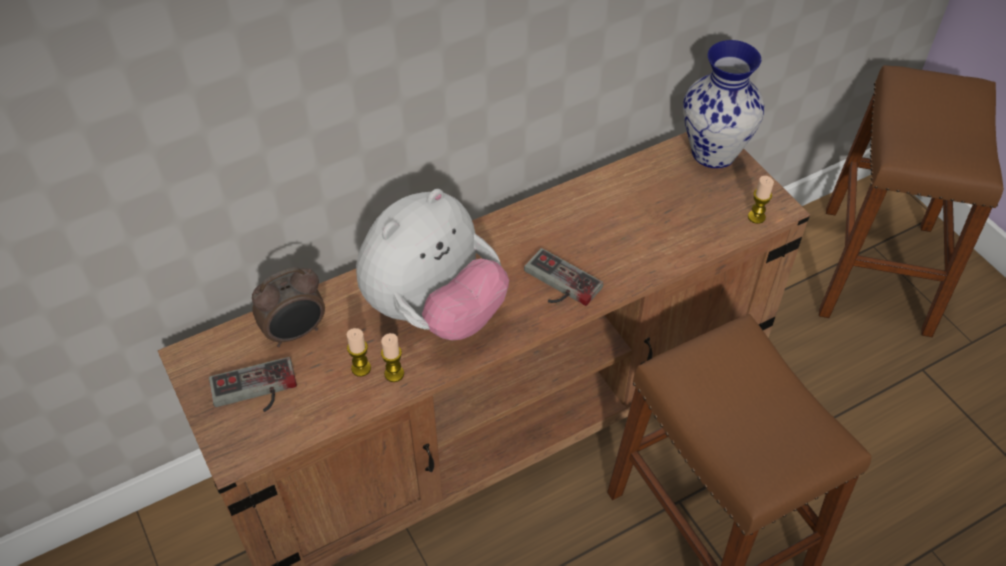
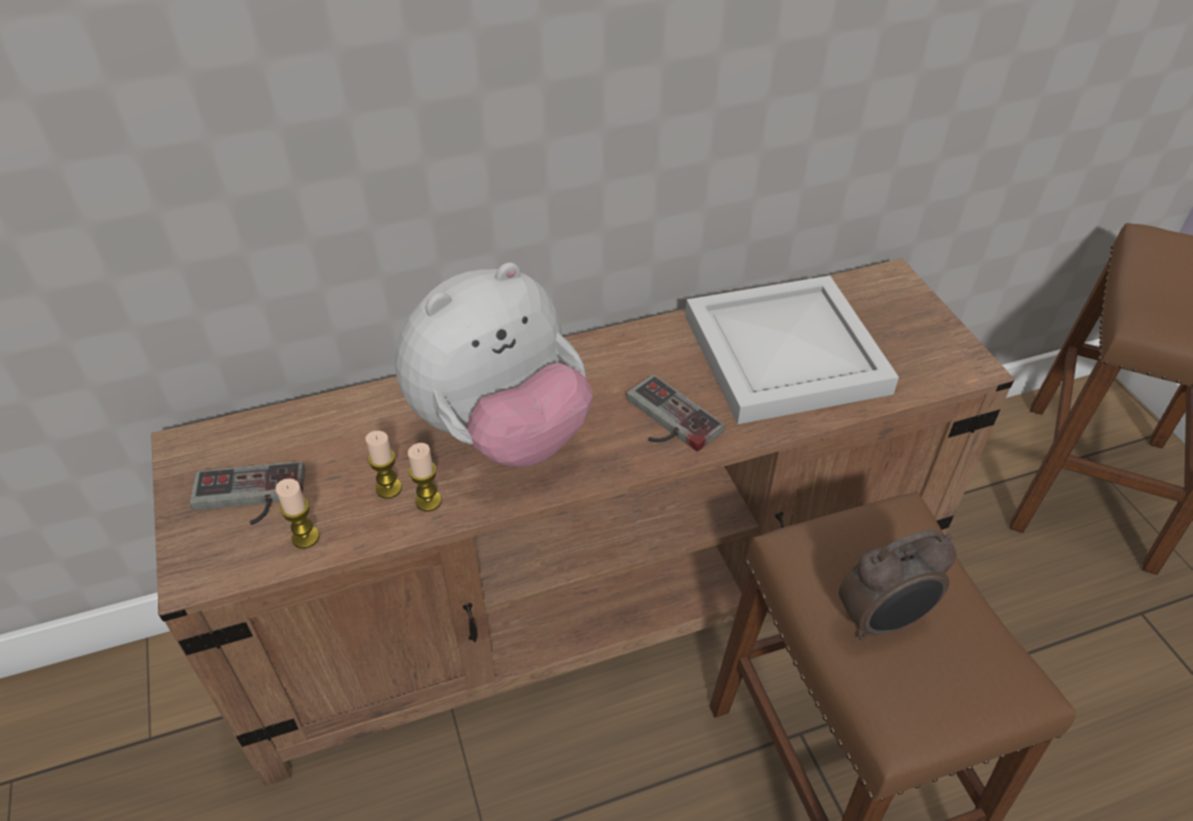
camera: 10 degrees right, 5 degrees down
alarm clock [252,267,325,347] -> alarm clock moved to [839,530,956,640]
vase [683,40,765,168] -> none
candle [748,176,774,224] -> candle moved to [276,478,320,549]
none -> white tray [685,275,899,424]

